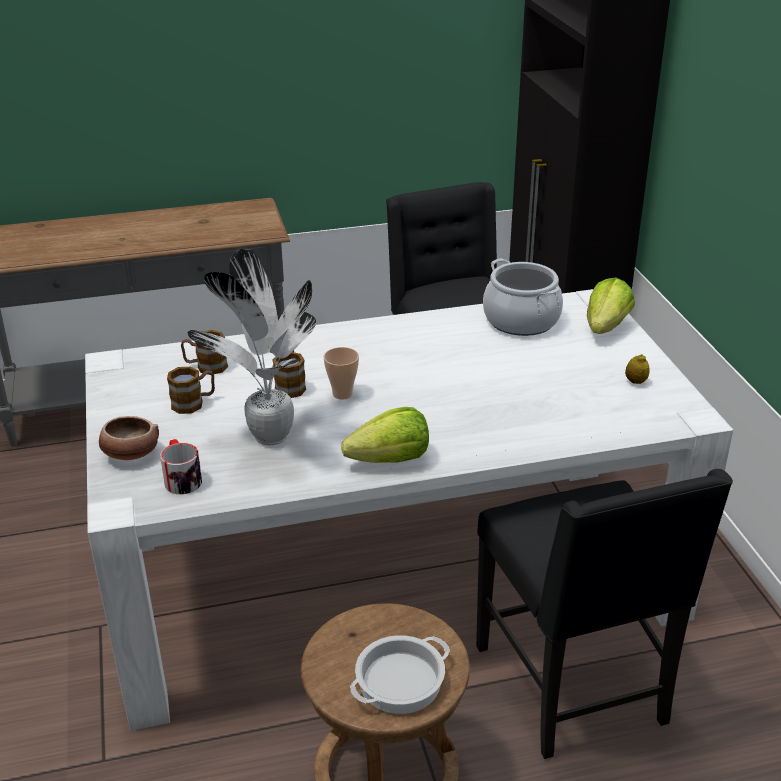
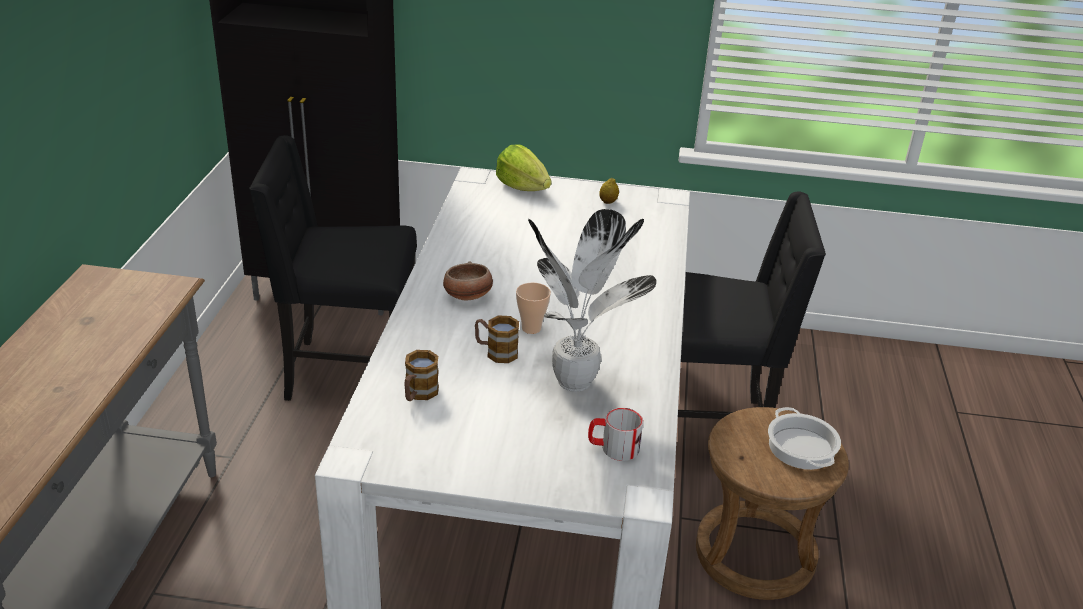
camera: 70 degrees left, 0 degrees up
bowl [99,416,159,460] -> bowl moved to [443,261,493,300]
mug [167,367,215,414] -> none
lettuce [341,407,429,463] -> none
cooking pot [483,258,563,336] -> none

